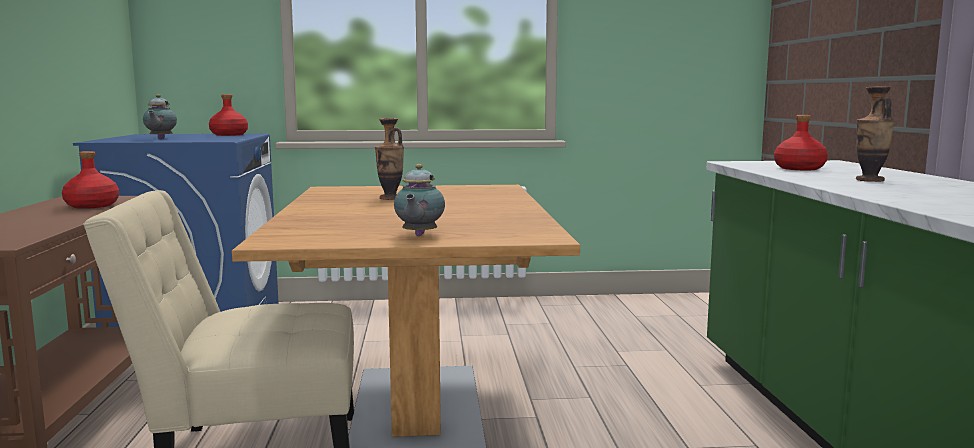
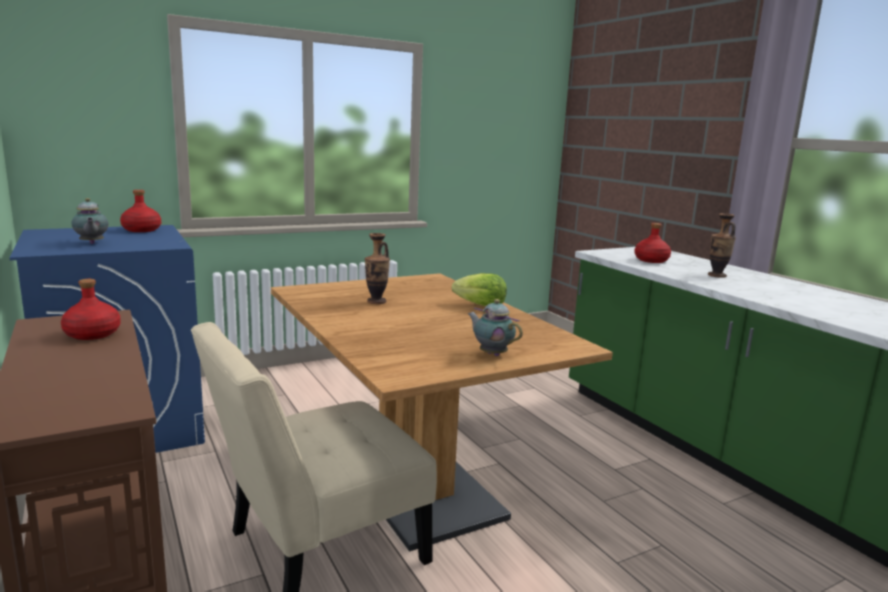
camera: 25 degrees left, 5 degrees up
teapot [394,164,445,236] -> teapot turned 150 degrees clockwise [468,299,523,356]
none -> lettuce [452,273,507,306]

